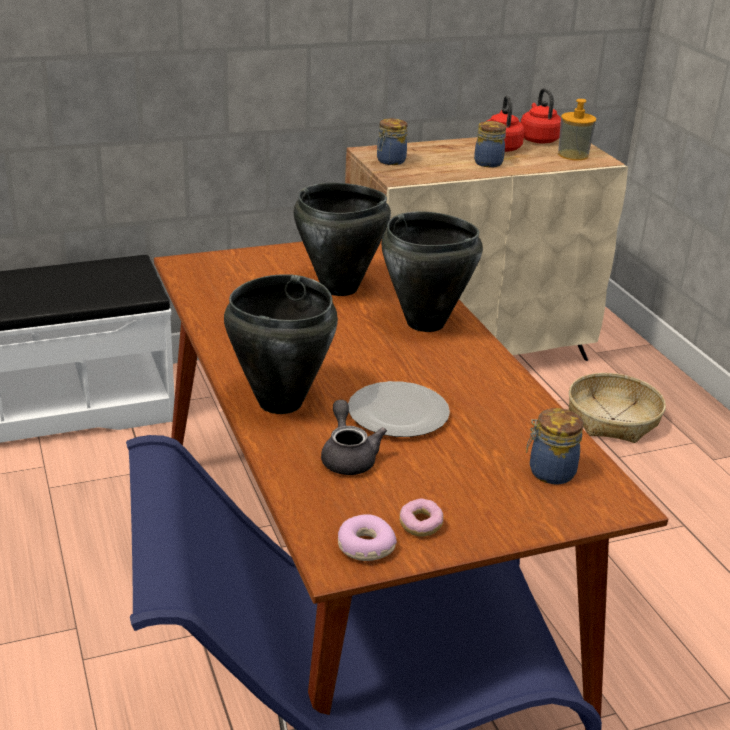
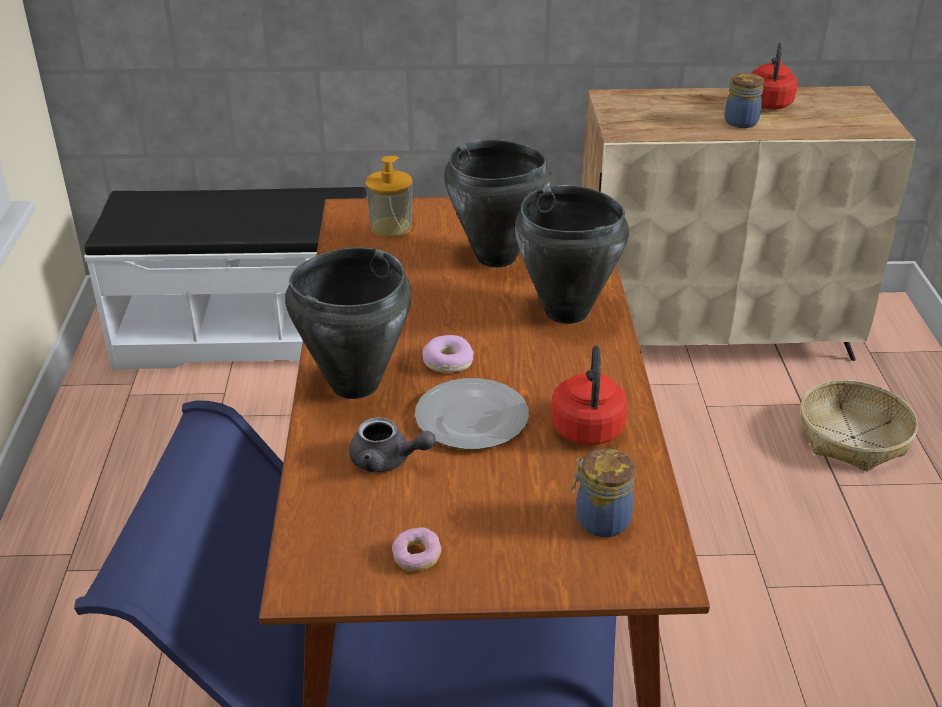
camera: 20 degrees right, 5 degrees up
grey teapot [321,400,387,475] -> grey teapot turned 105 degrees clockwise [349,417,436,472]
donut [338,514,397,561] -> donut moved to [423,335,474,373]
jar [377,118,407,165] -> none
red kettle [521,88,561,144] -> red kettle moved to [551,346,628,445]
soap dispenser [558,99,596,160] -> soap dispenser moved to [365,156,413,238]

